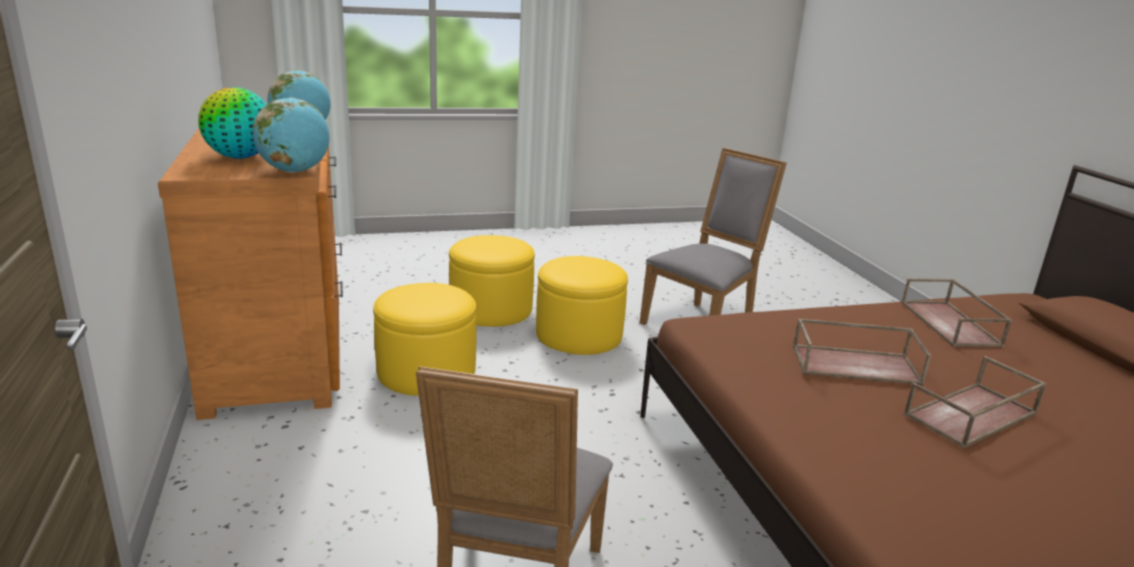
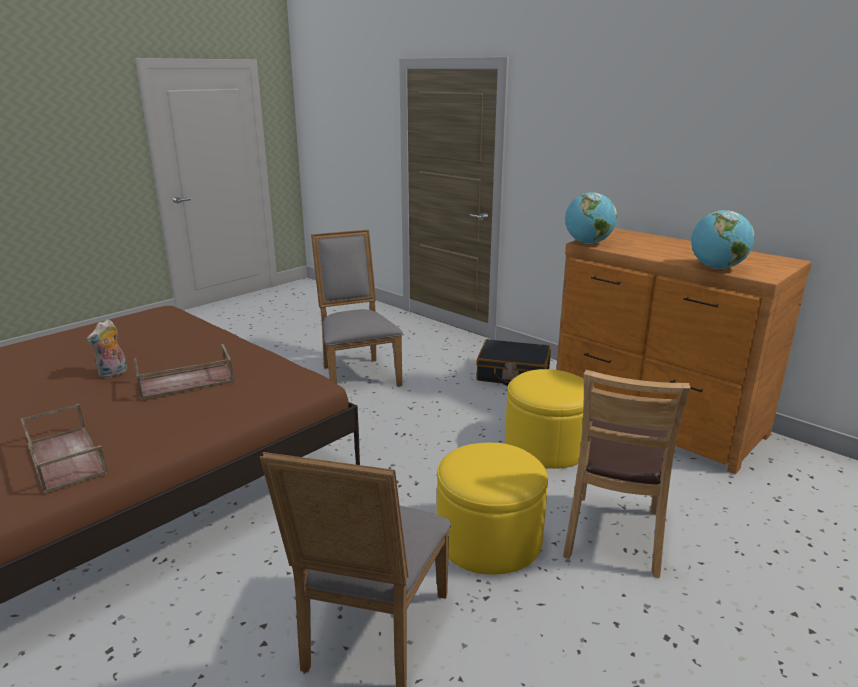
camera: 150 degrees right, 0 degrees up
globe [198,87,267,159] -> none
yellow ottoman [449,235,535,327] -> brown chair [563,370,691,578]
brown tray [904,356,1047,448] -> plush toy [86,319,127,378]
none -> black suitcase [476,339,551,386]

